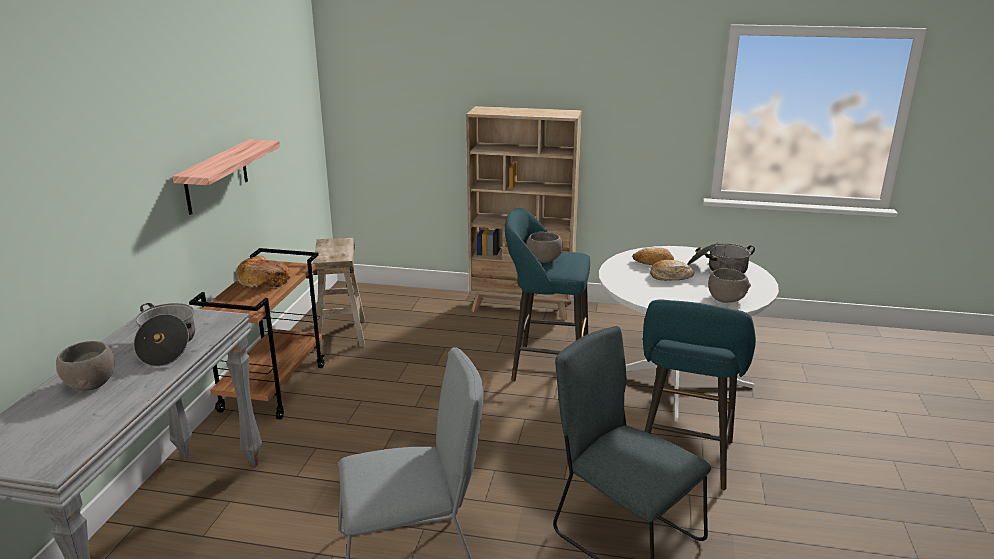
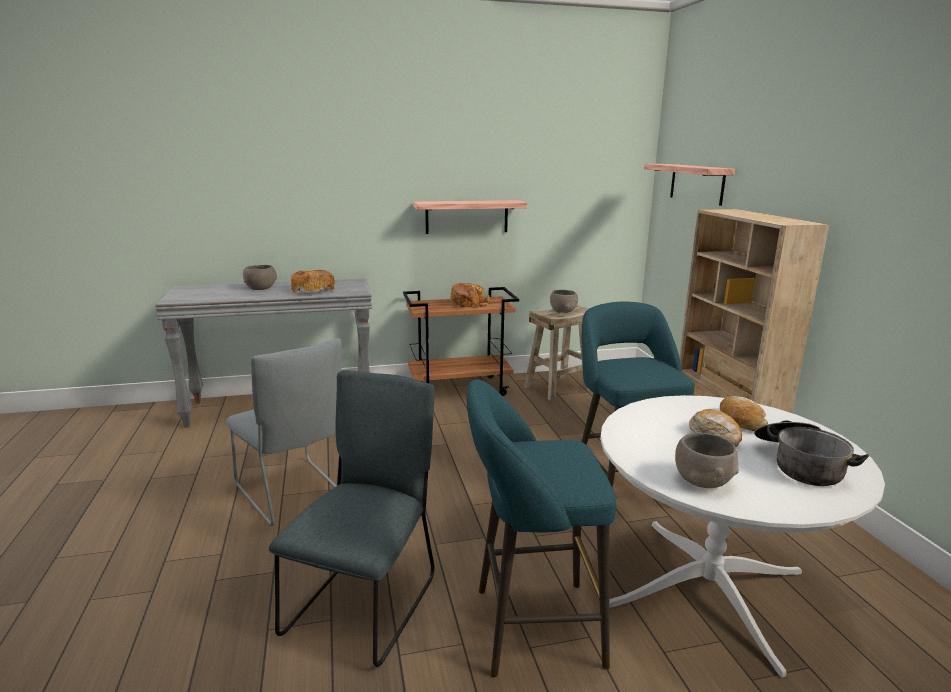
camera: 65 degrees right, 5 degrees down
cooking pot [134,303,195,367] -> bread [291,270,335,294]
grey bowl [526,232,563,263] -> grey bowl moved to [550,290,578,313]
none -> shelf [644,164,735,206]

